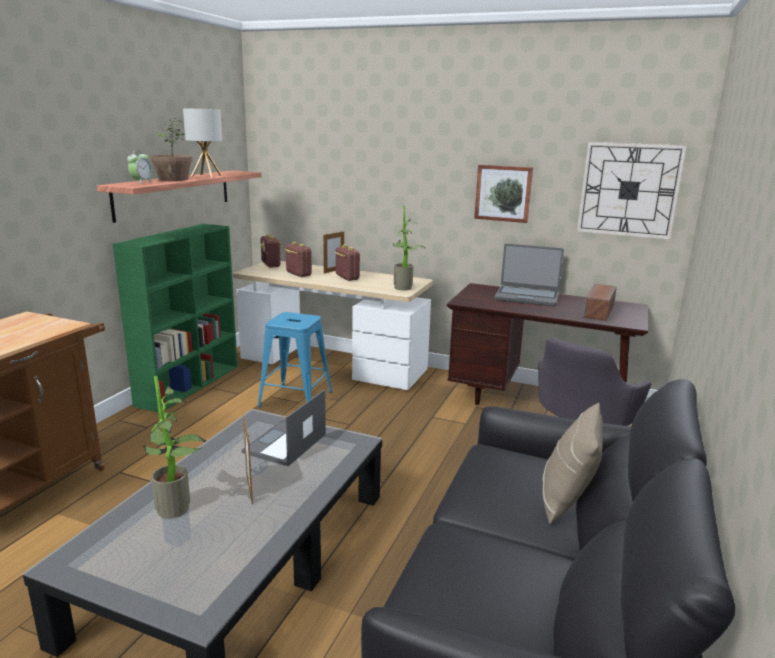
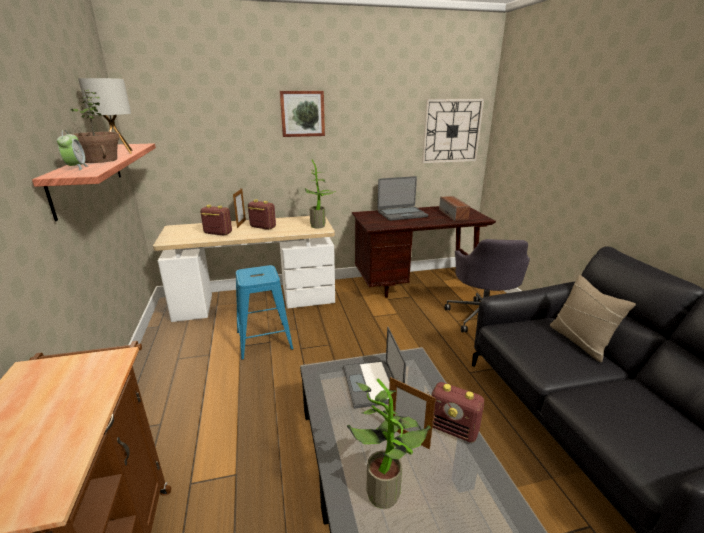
camera: 35 degrees left, 5 degrees up
green bookcase [113,224,238,413] -> none
radio [261,234,282,268] -> radio moved to [432,382,484,442]
picture [474,165,533,223] -> picture moved to [280,91,325,137]

